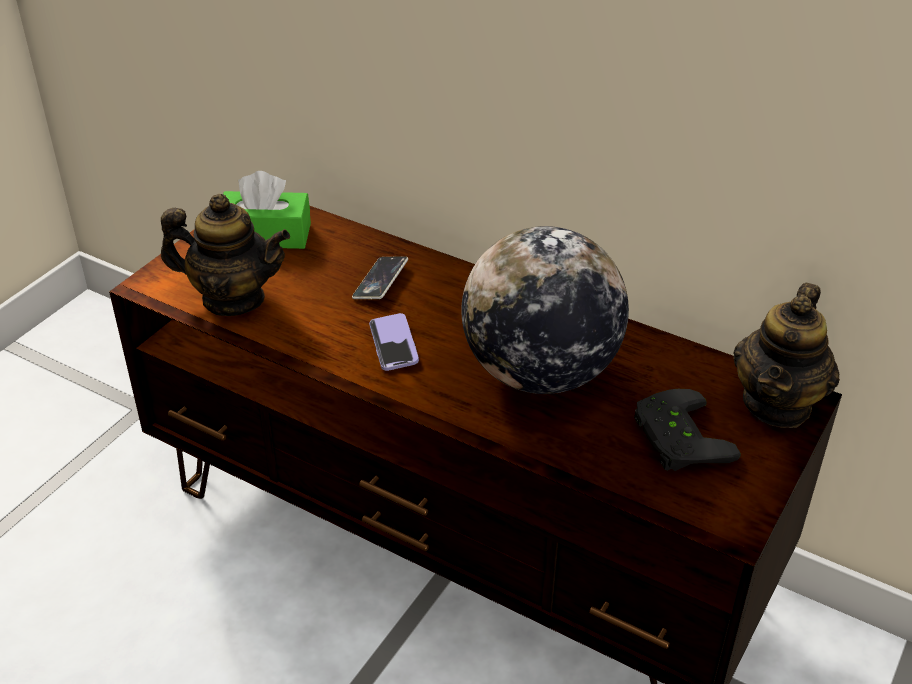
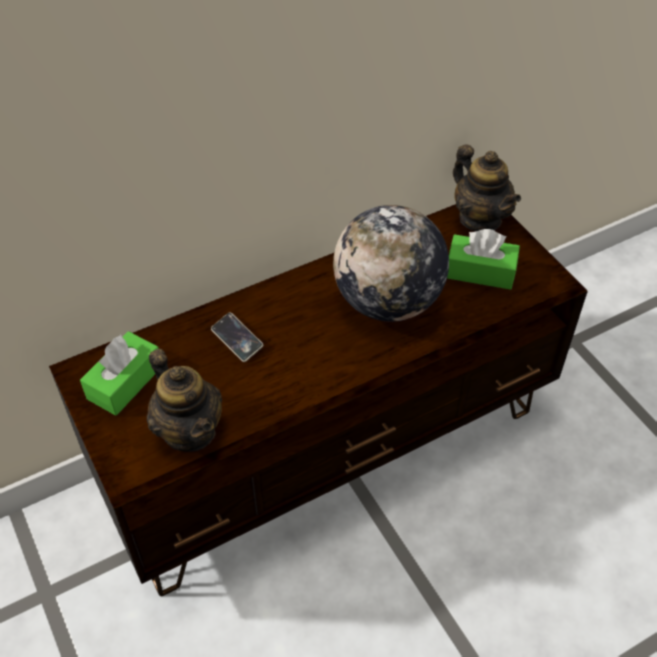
camera: 60 degrees left, 10 degrees up
teapot [161,194,290,316] -> teapot turned 105 degrees clockwise [147,349,222,452]
phone [369,313,419,371] -> none
black game controller [634,389,741,471] -> green tissue box [447,229,520,290]

